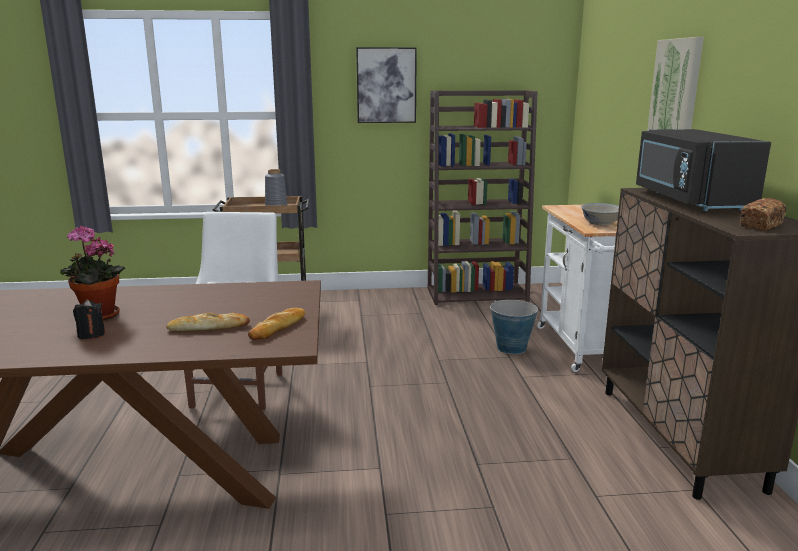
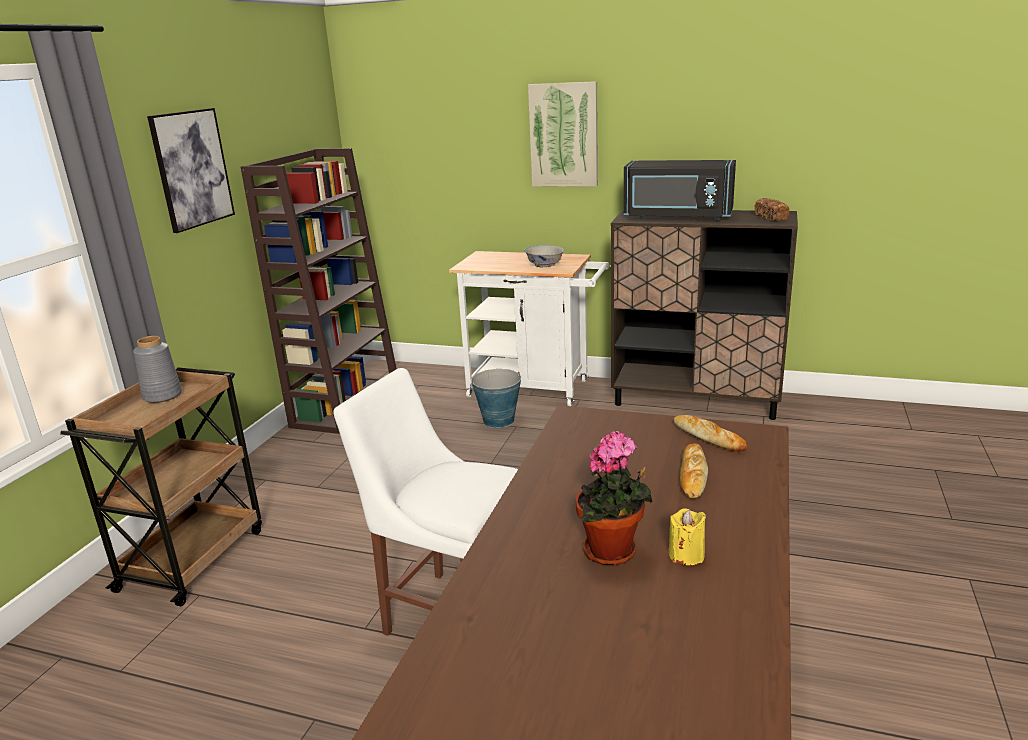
camera: 65 degrees left, 5 degrees up
black candle [73,299,105,339] -> yellow candle [669,508,706,565]

